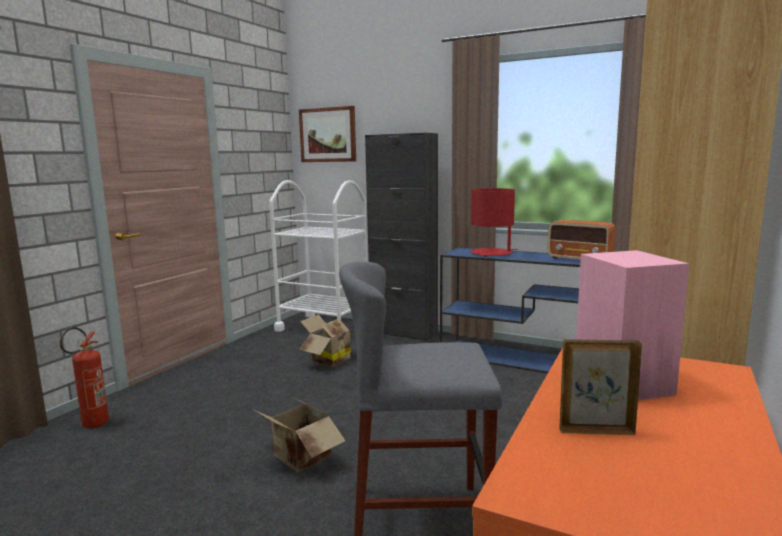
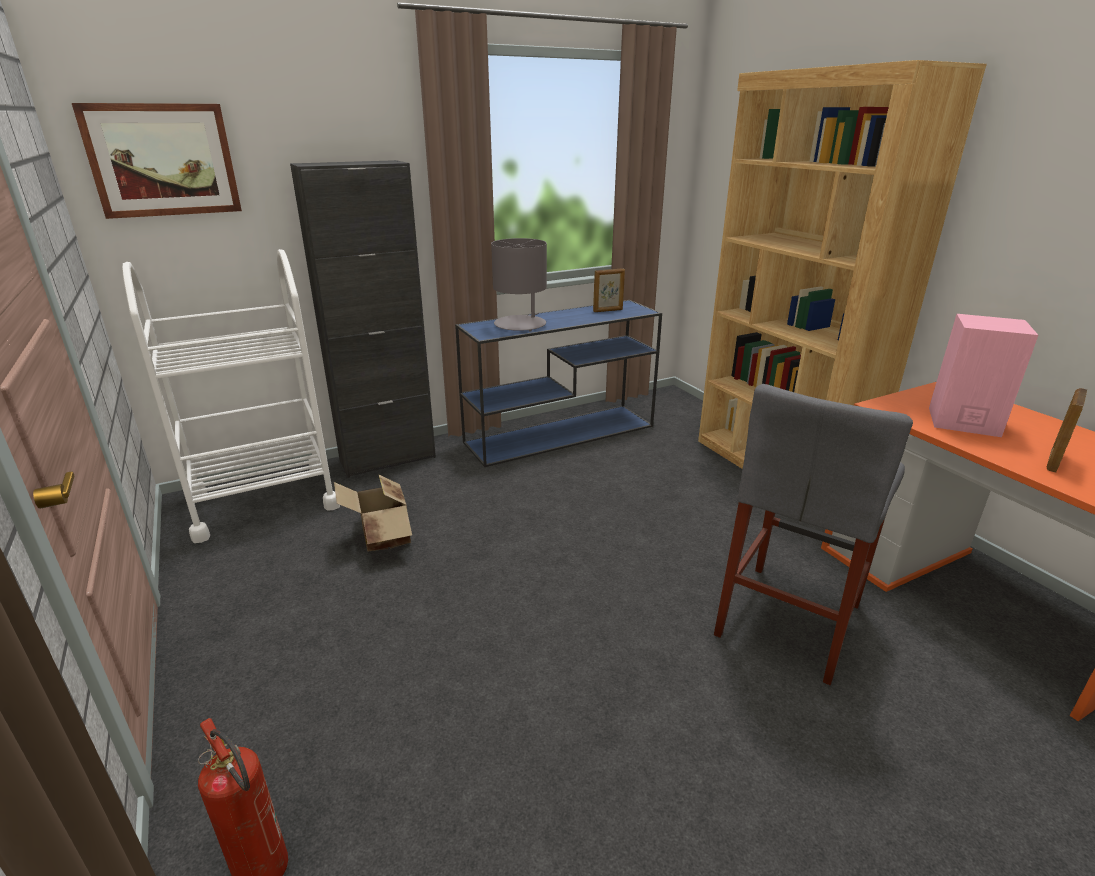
camera: 55 degrees left, 15 degrees up
cardboard box [254,395,345,472] -> none
red table lamp [470,188,518,257] -> grey table lamp [491,238,547,332]
radio [548,220,615,260] -> picture frame [593,268,625,312]

